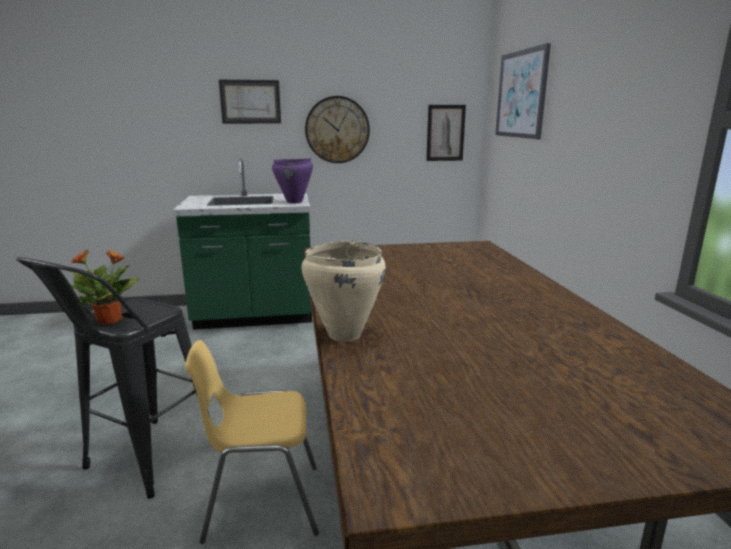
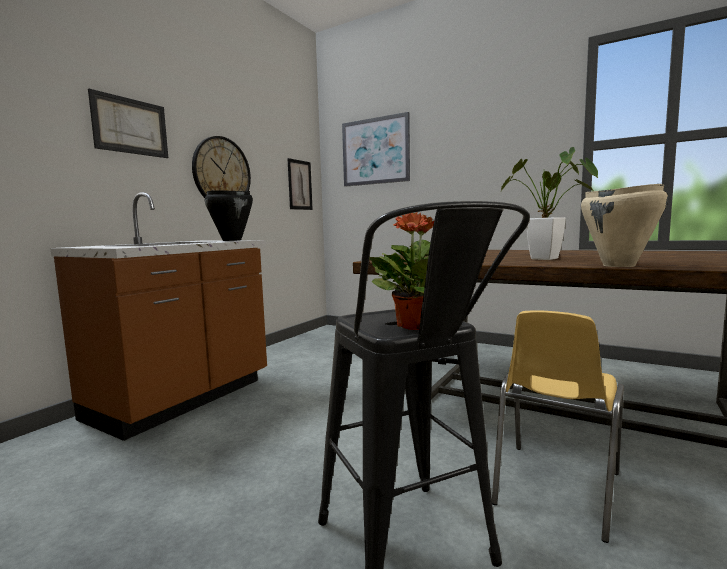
camera: 50 degrees left, 10 degrees down
green counter [173,158,312,330] -> brown counter [50,192,267,441]
purple cooking pot [272,158,313,203] -> black cooking pot [205,190,253,241]
none -> potted plant [501,147,598,260]

